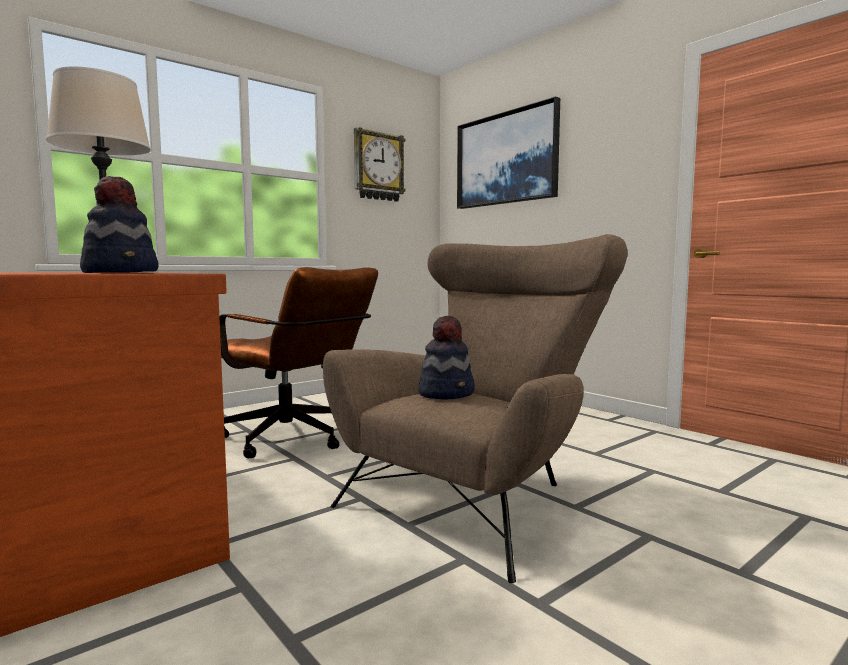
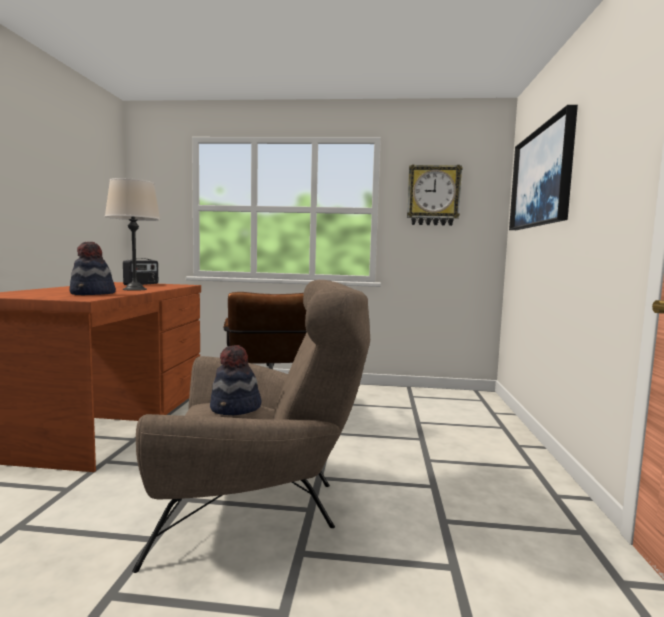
camera: 45 degrees right, 0 degrees up
none -> radio [123,258,158,285]

